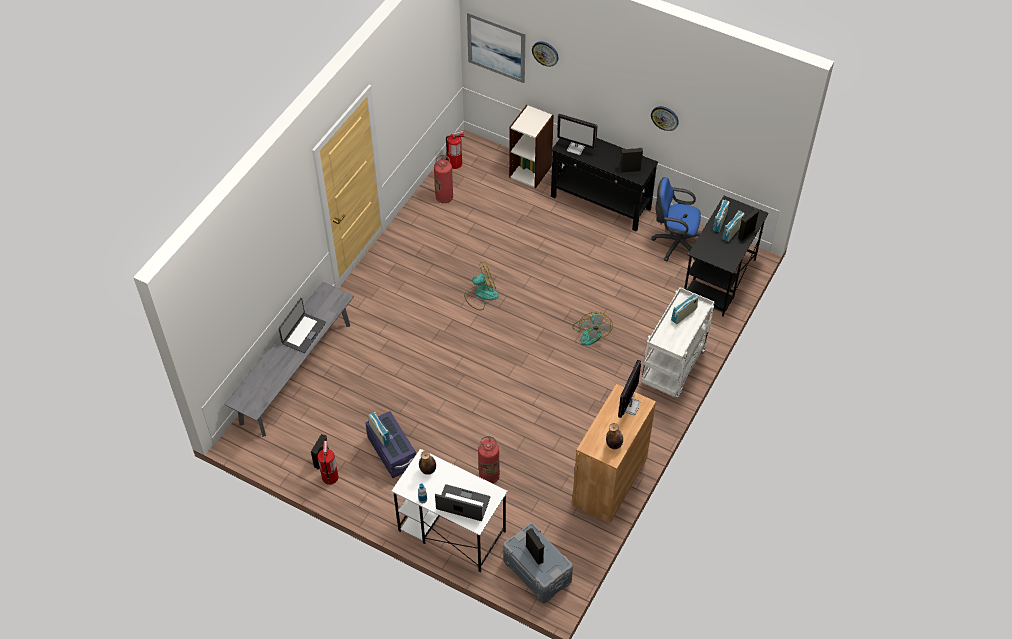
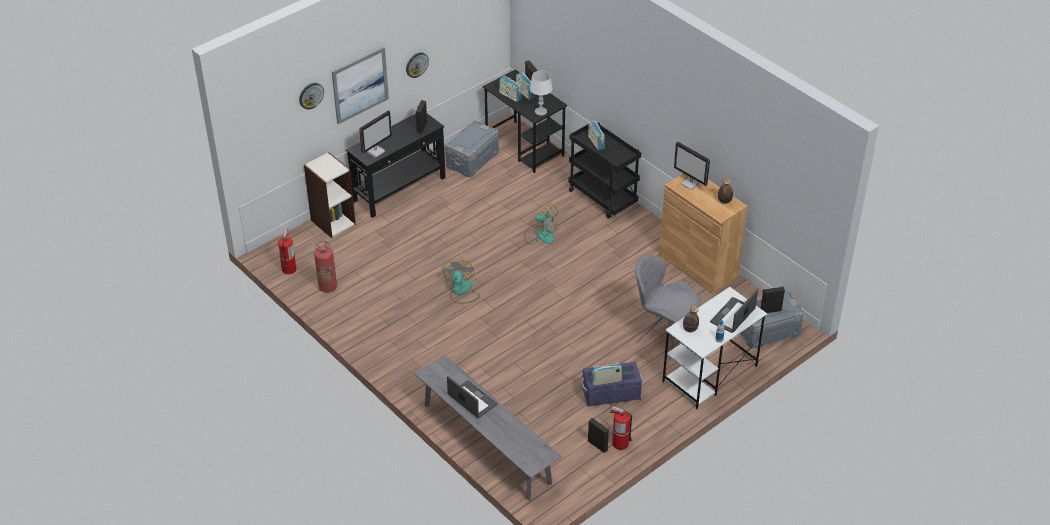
camera: 70 degrees left, 10 degrees down
picture [467,12,525,83] -> picture moved to [332,47,389,124]
fire extinguisher [478,436,500,484] -> grey chair [635,254,700,349]
white cart [641,287,715,398] -> black cart [569,122,641,219]
blue office chair [651,177,701,261] -> grey storage box [446,120,499,177]
none -> white table lamp [530,70,553,116]

